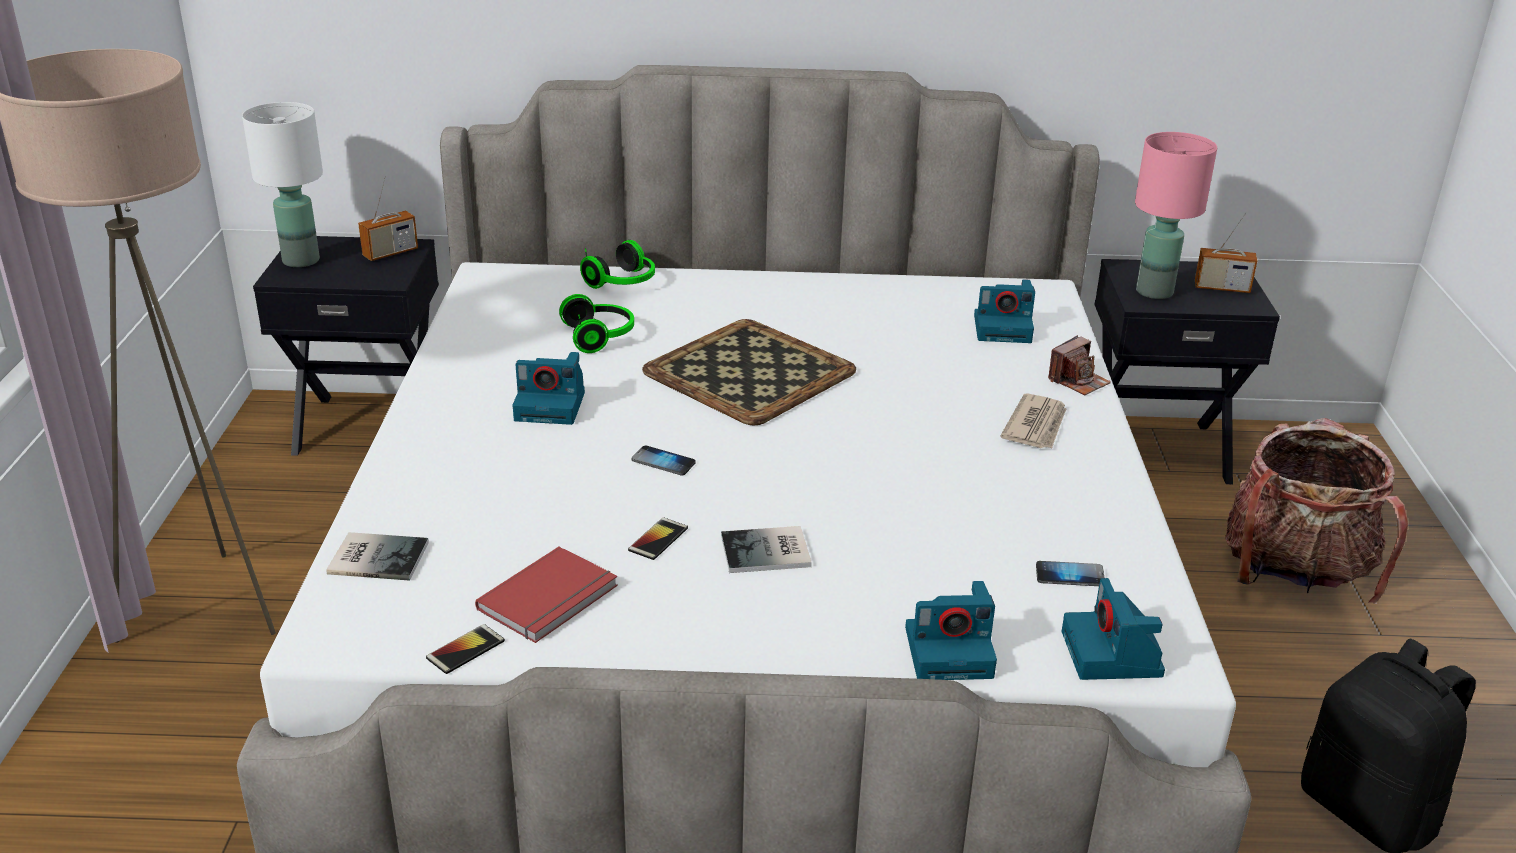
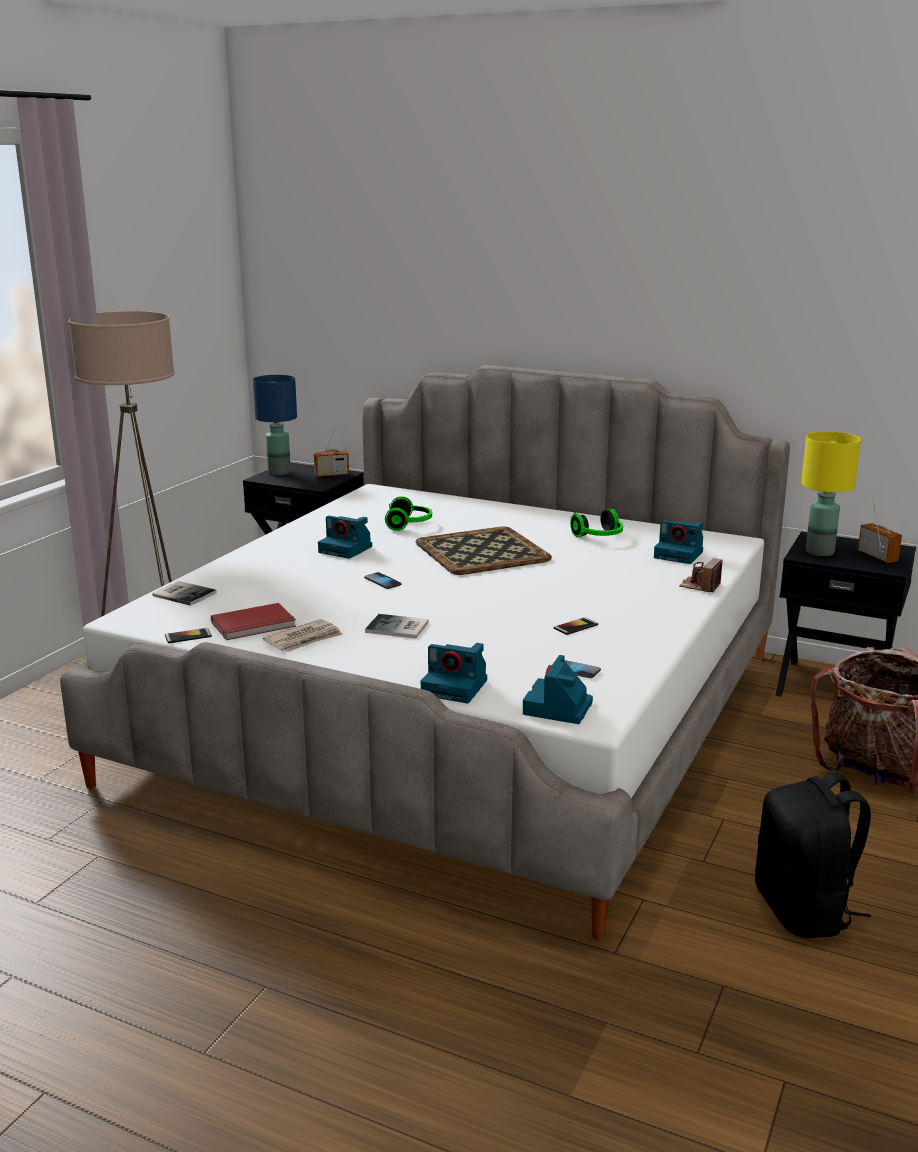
camera: 25 degrees right, 10 degrees down
white table lamp [242,102,323,267] -> blue table lamp [253,375,297,475]
headphones [580,240,655,289] -> headphones moved to [570,508,623,538]
phone [628,517,688,560] -> phone moved to [554,617,598,635]
newspaper [1000,394,1066,448] -> newspaper moved to [263,619,343,652]
camera [1048,335,1111,395] -> camera turned 135 degrees clockwise [679,558,723,592]
pink table lamp [1135,132,1217,299] -> yellow table lamp [801,431,861,556]
radio [1195,212,1258,293] -> radio turned 150 degrees counterclockwise [858,498,902,563]

